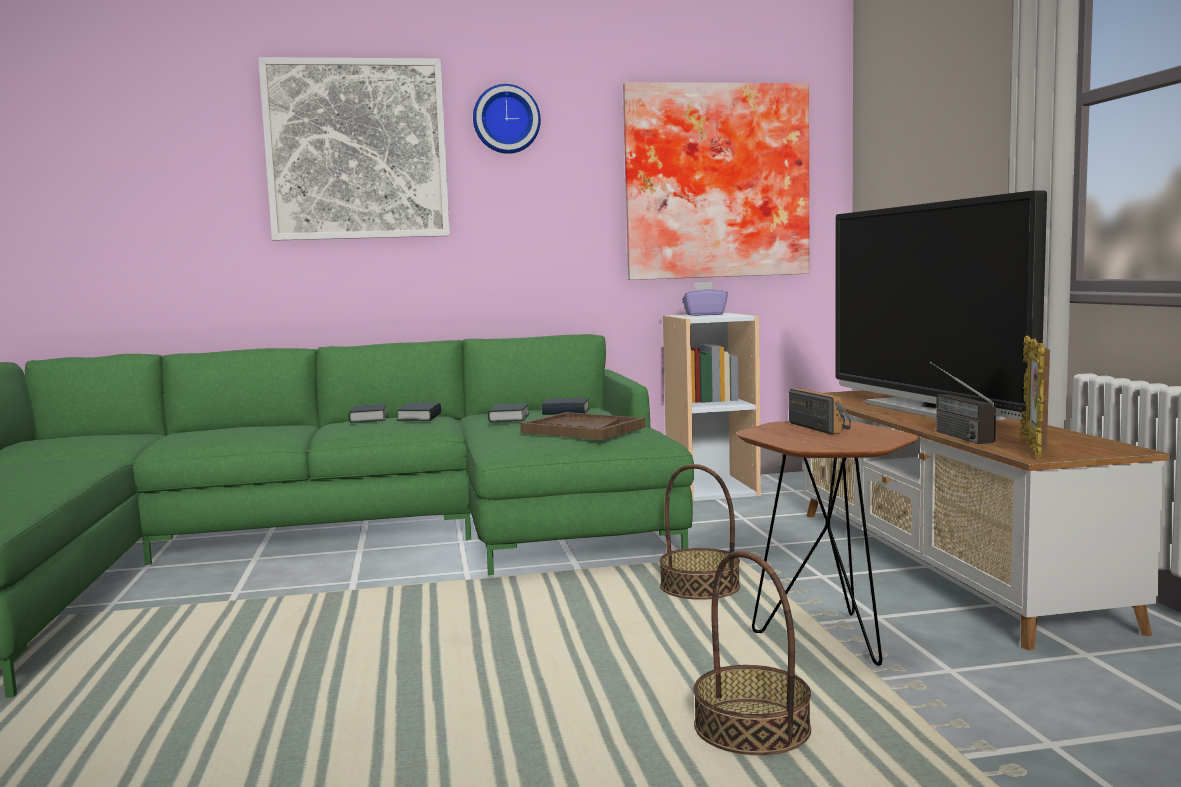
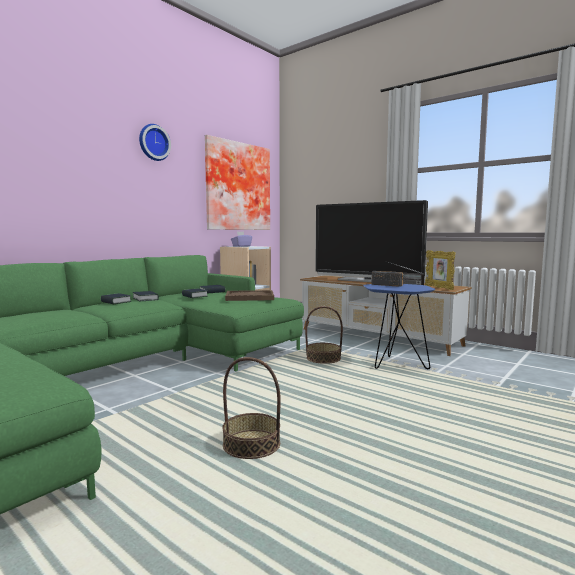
camera: 40 degrees left, 0 degrees up
picture [258,57,450,241] -> none
basket [694,551,811,755] -> basket moved to [222,357,281,459]
brown side table [736,421,919,666] -> blue side table [363,284,435,369]

